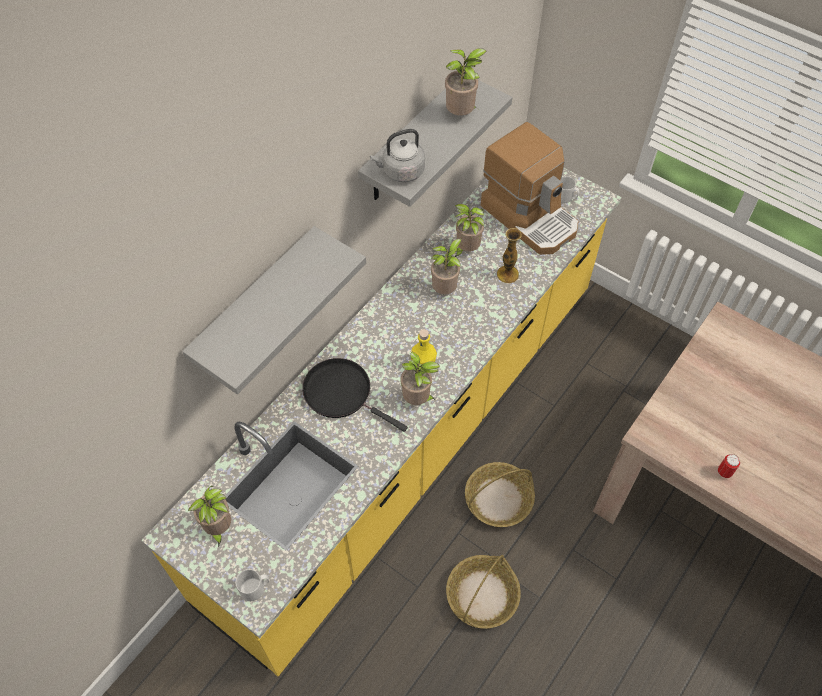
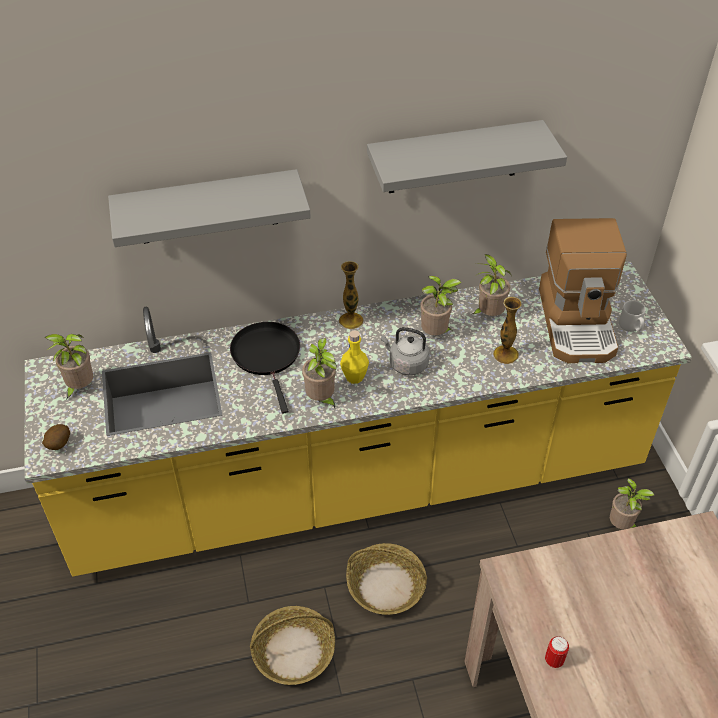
camera: 40 degrees right, 10 degrees down
grey mug [236,569,269,601] -> potato [42,424,70,450]
grey kettle [370,129,425,182] -> grey kettle moved to [381,327,430,375]
potted plant [445,48,487,115] -> potted plant moved to [610,478,655,530]
none -> vase [339,261,363,329]

